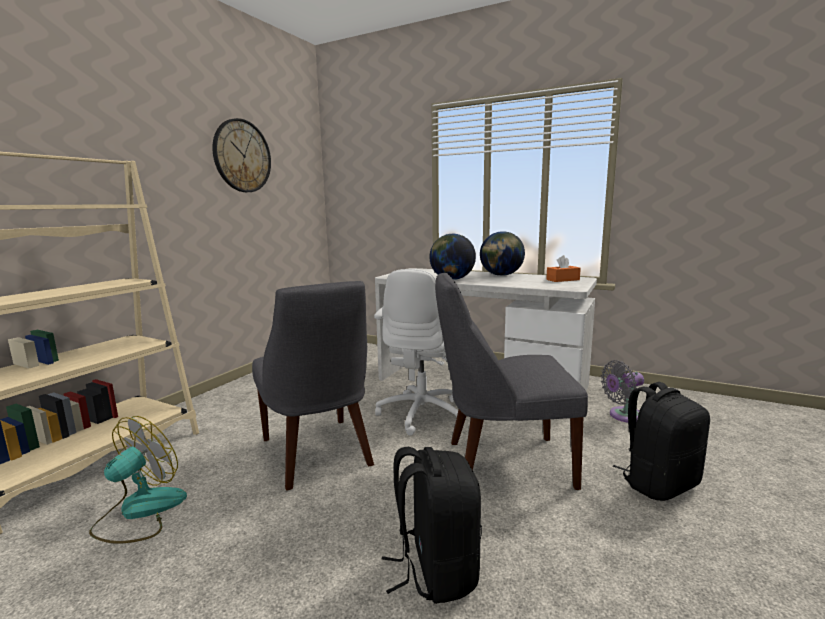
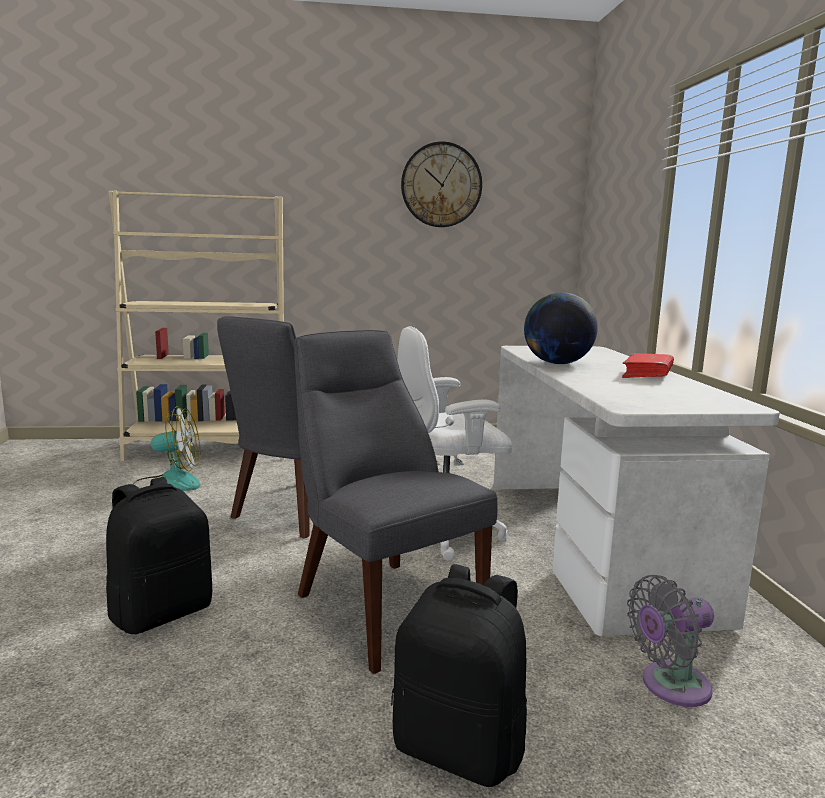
camera: 55 degrees right, 0 degrees up
globe [480,231,525,276] -> red book [622,353,674,378]
orange tissue box [546,255,581,282] -> none
grey fan [601,360,644,423] -> grey fan turned 60 degrees counterclockwise [627,575,714,707]

